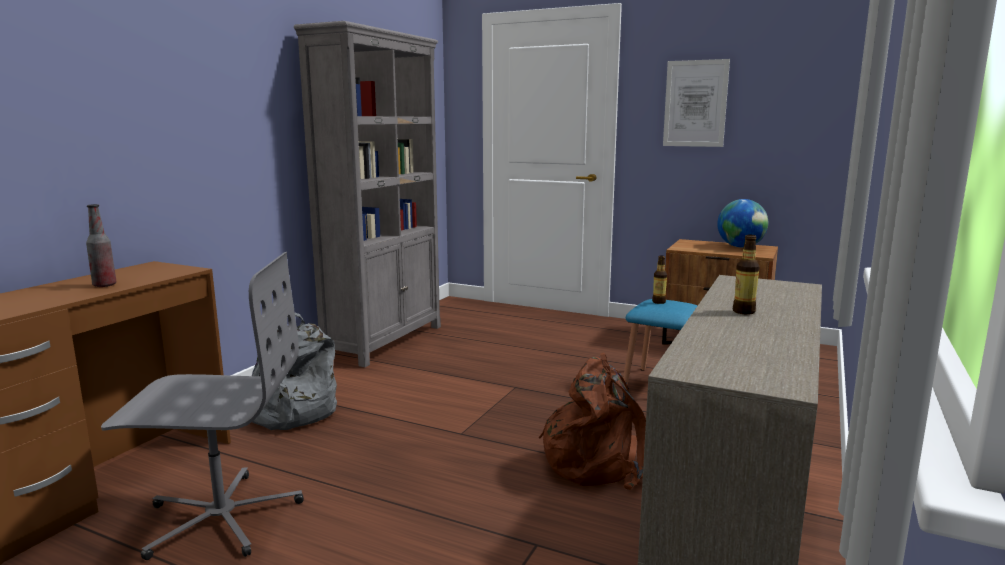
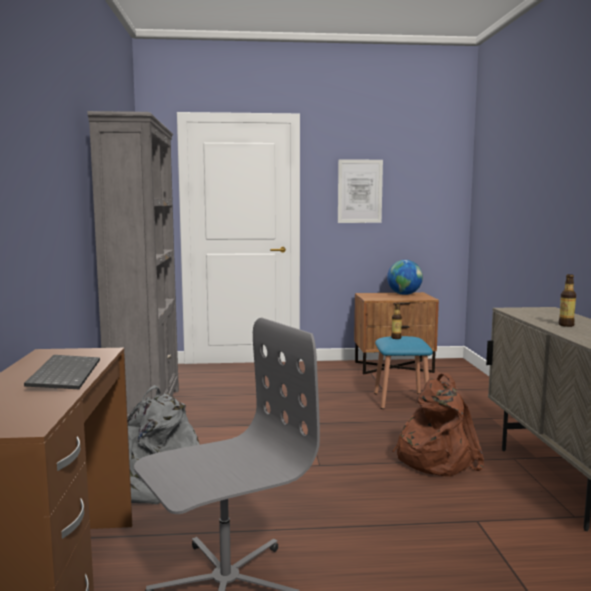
camera: 30 degrees left, 5 degrees down
bottle [86,204,117,287] -> keyboard [24,355,100,389]

